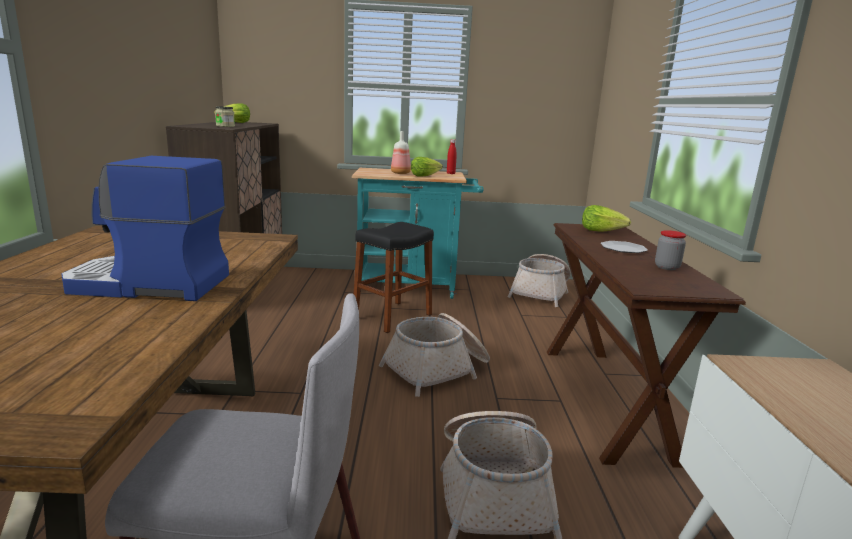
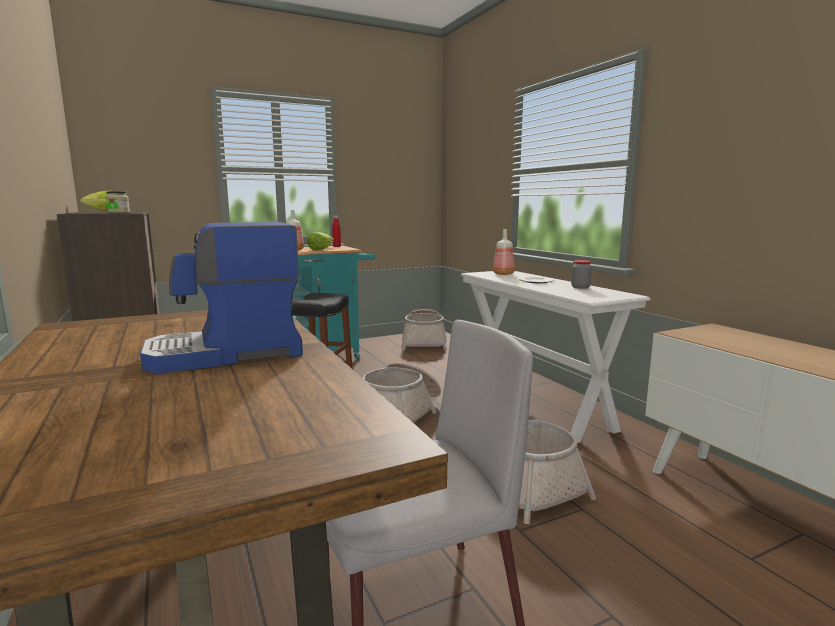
camera: 25 degrees left, 5 degrees down
brown console table [547,223,746,468] -> white console table [461,271,651,443]
lettuce [582,205,631,232] -> bottle [493,229,515,275]

